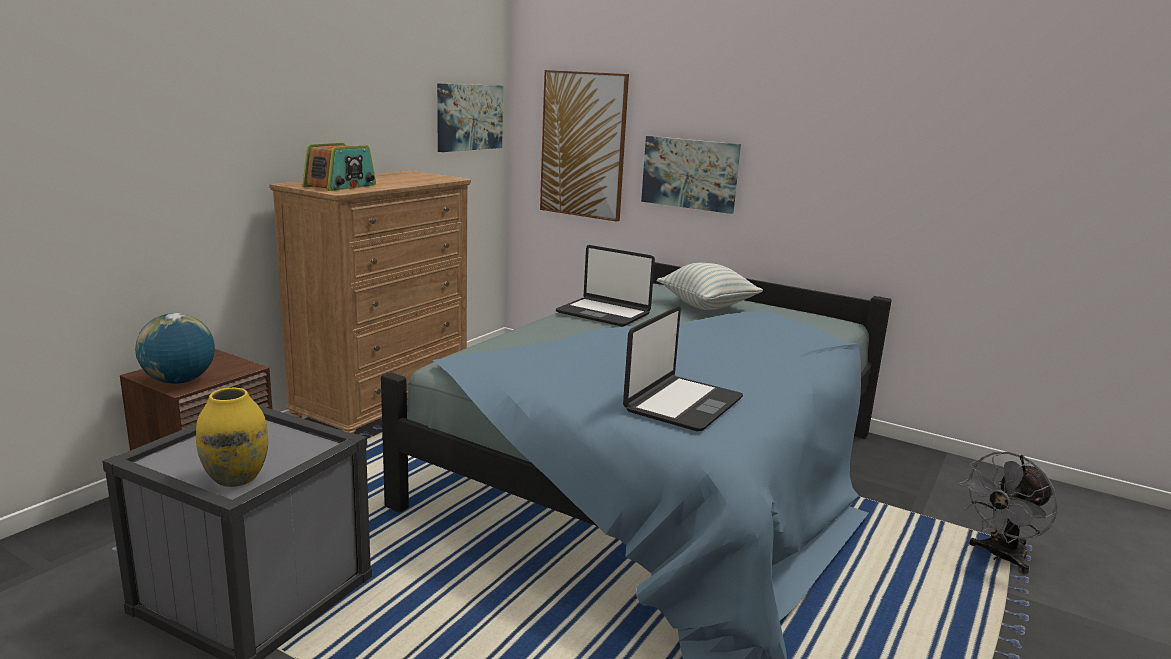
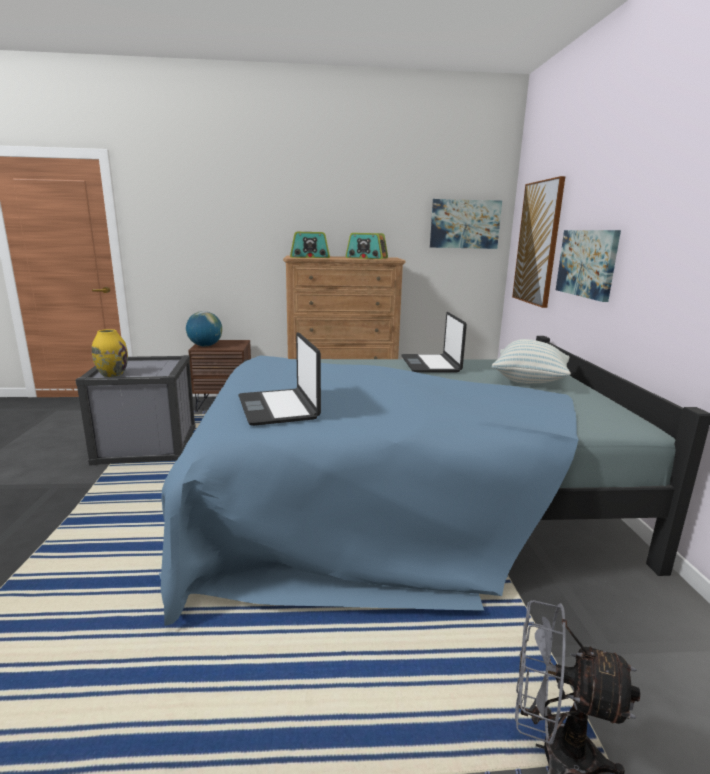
camera: 55 degrees right, 0 degrees up
laptop [623,306,743,432] -> laptop turned 75 degrees clockwise [238,332,321,426]
none -> radio [346,233,388,259]

